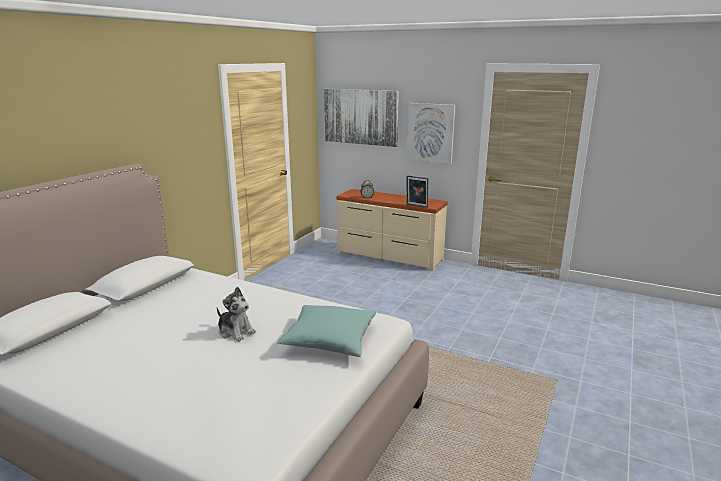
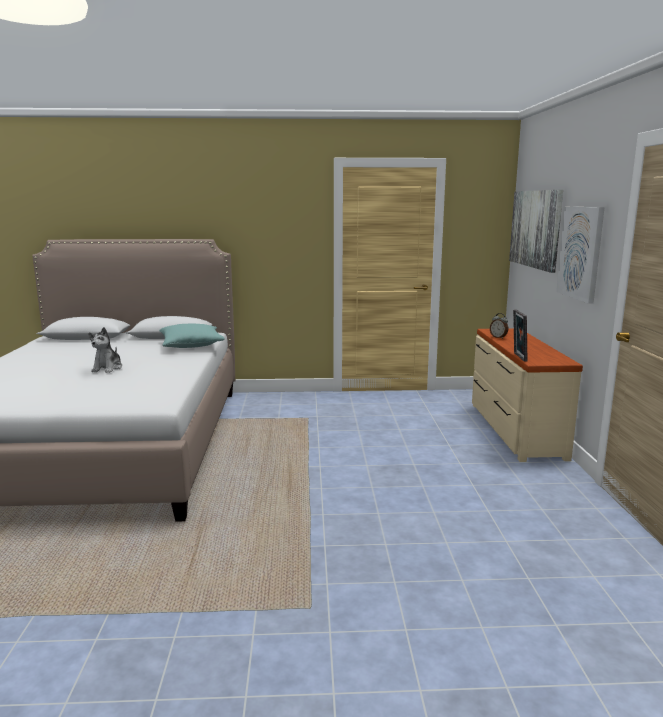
camera: 60 degrees right, 5 degrees down
turquoise pillow [277,305,376,357] -> turquoise pillow moved to [159,323,225,348]

